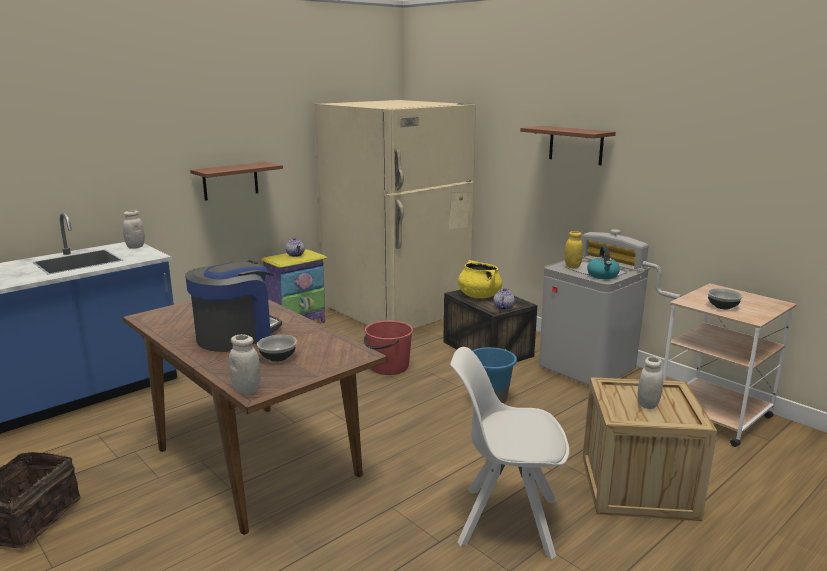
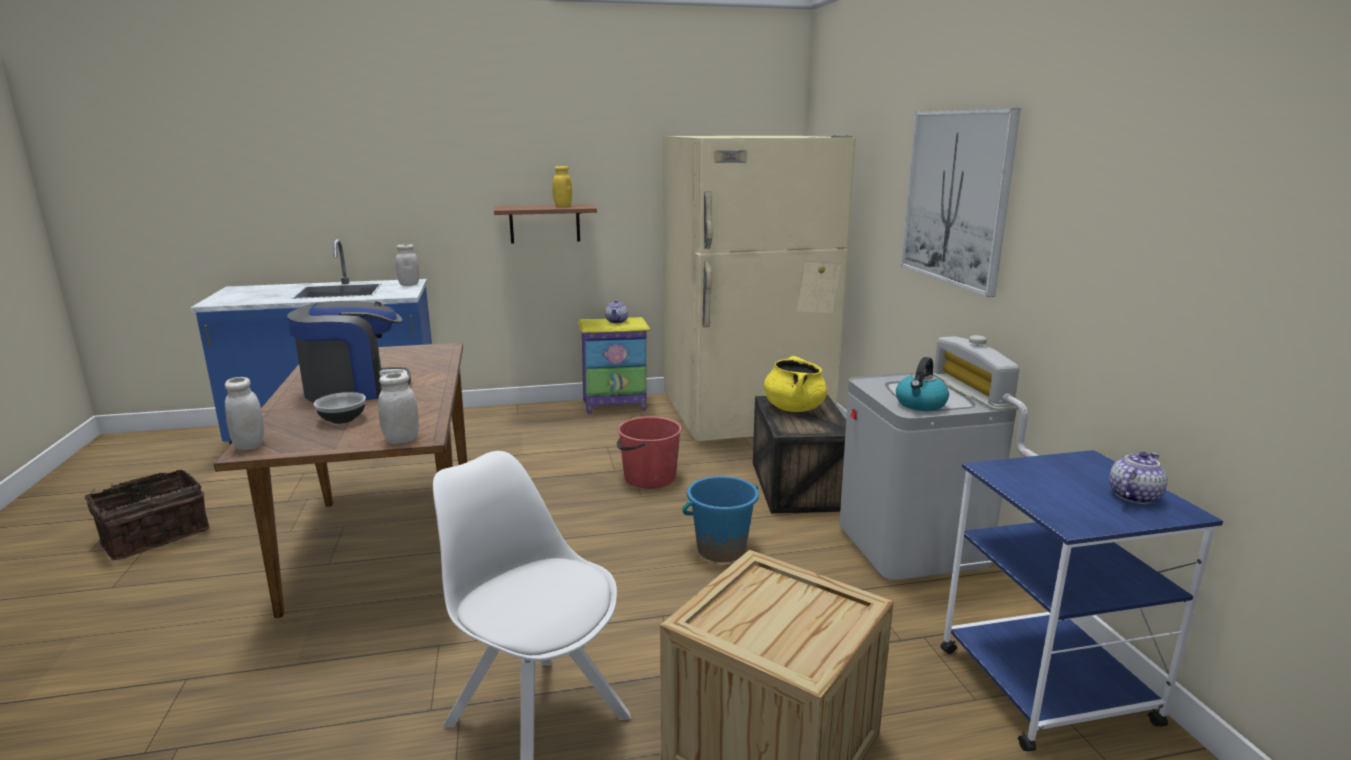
camera: 30 degrees right, 0 degrees up
teapot [493,288,515,310] -> teapot moved to [1109,452,1168,504]
brown shelf [520,126,616,165] -> picture [901,108,1021,297]
yellow jar [565,231,583,269] -> yellow jar moved to [553,166,572,207]
white jar [638,356,663,409] -> white jar moved to [378,373,419,444]
beige cart [663,284,797,447] -> blue cart [940,450,1223,752]
bowl [707,289,743,310] -> none

